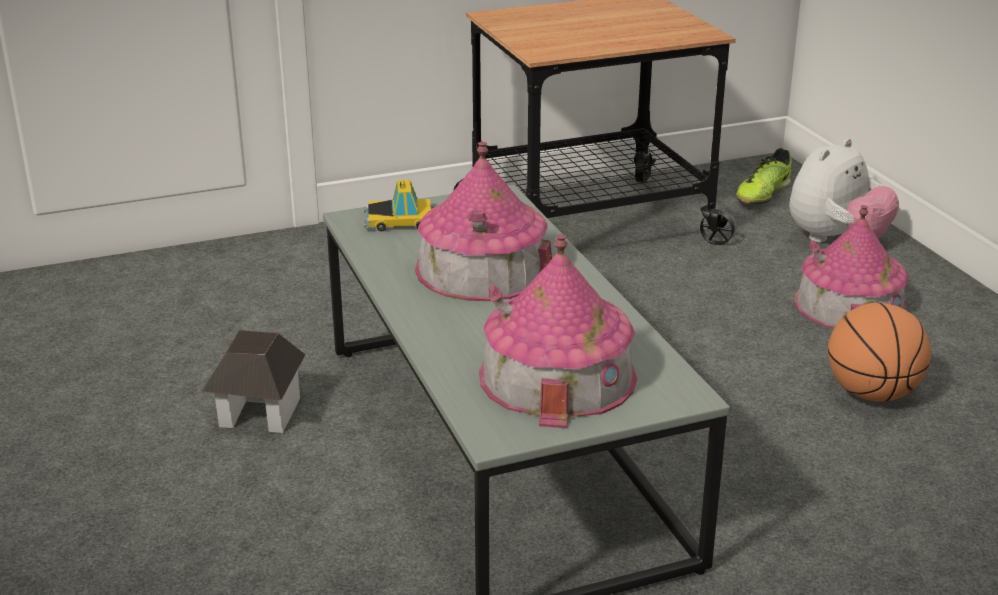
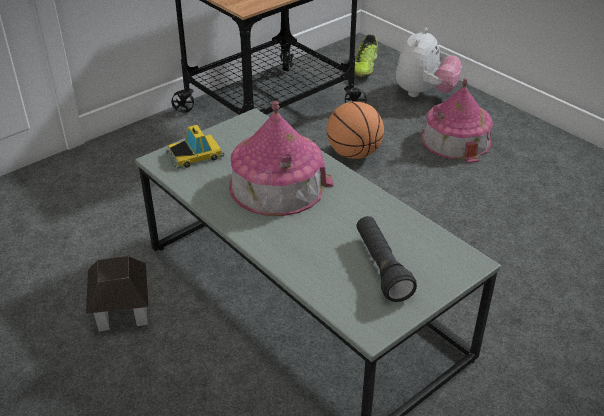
camera: 20 degrees left, 10 degrees up
toy house [479,234,637,428] -> black flashlight [356,216,417,302]
basketball [828,302,931,402] -> basketball moved to [326,101,384,159]

